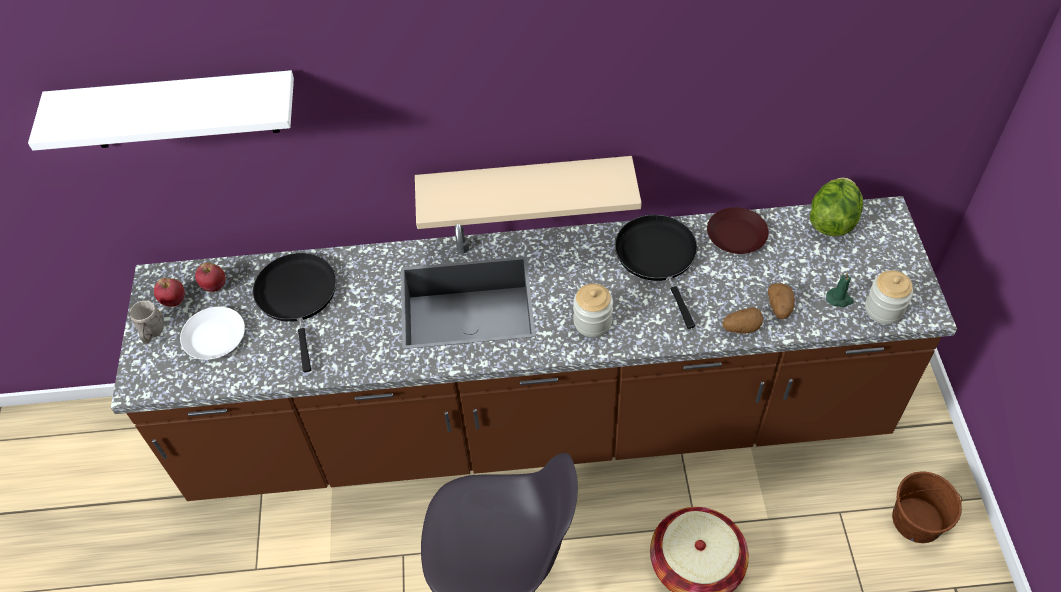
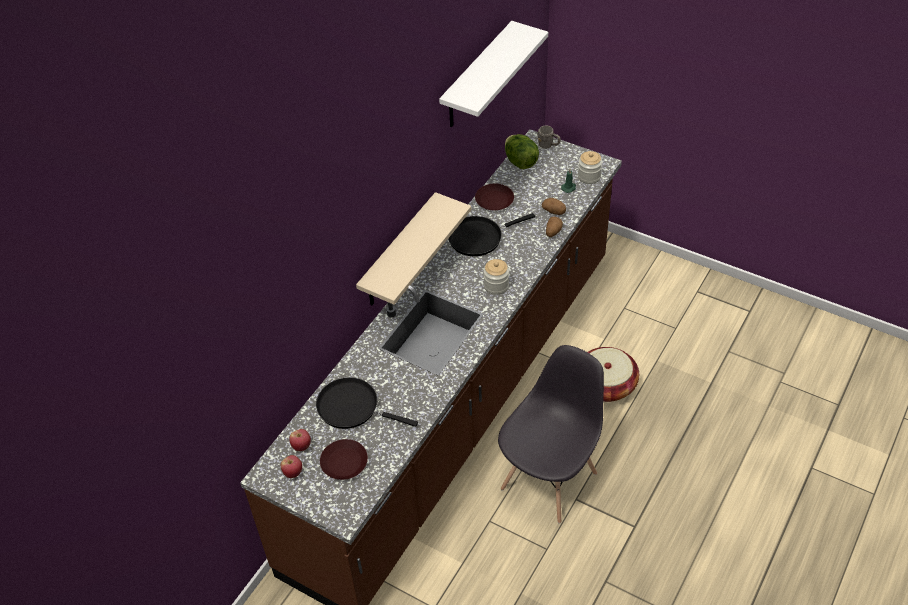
camera: 55 degrees left, 5 degrees down
white shelf [28,70,294,151] -> white shelf moved to [439,21,548,127]
grey mug [130,301,164,344] -> grey mug moved to [538,126,560,149]
white plate [180,307,245,360] -> brown plate [320,439,368,480]
black frying pan [615,215,698,329] -> black frying pan turned 45 degrees counterclockwise [448,213,535,256]
brown bucket [892,471,962,543] -> none

